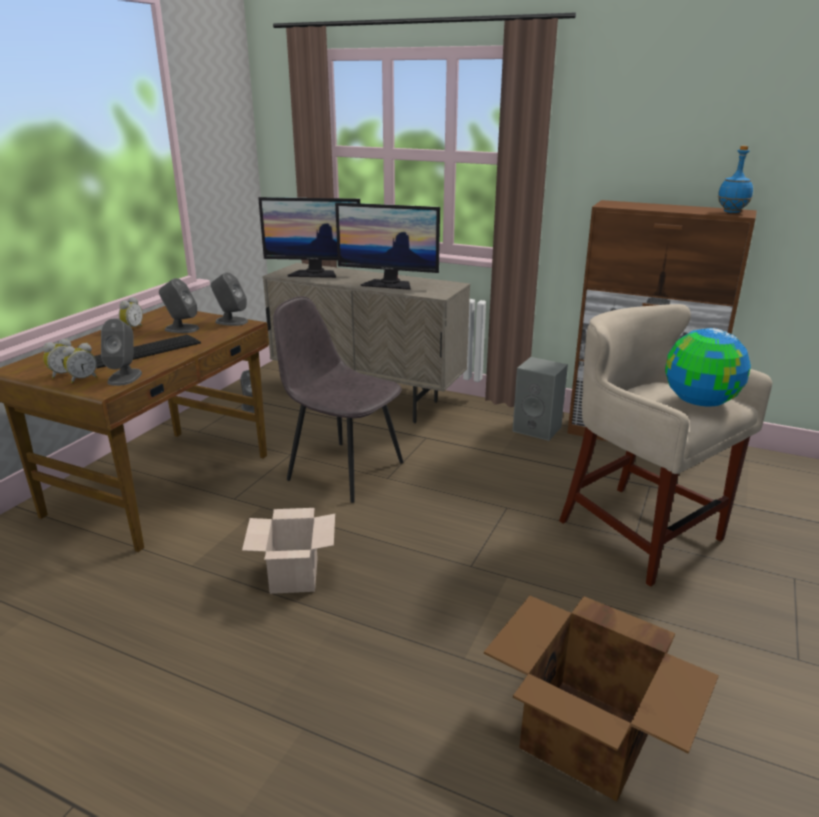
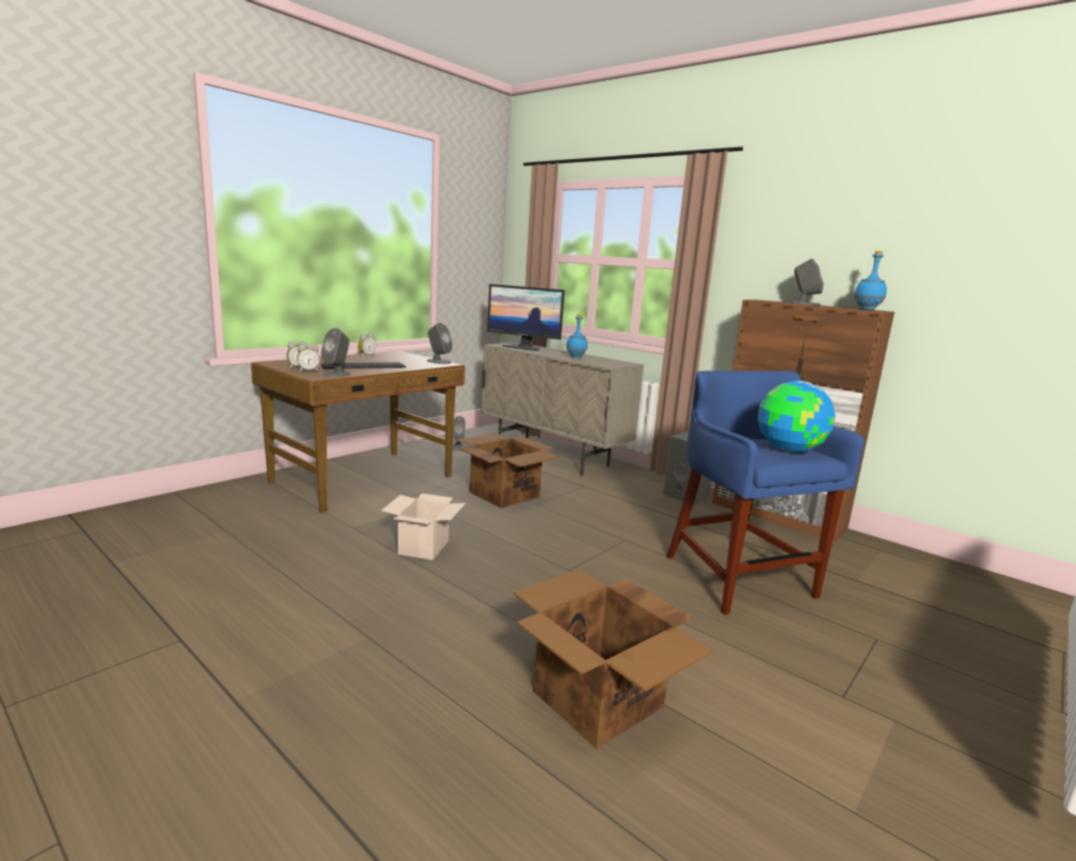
camera: 15 degrees right, 10 degrees down
grey speaker [159,278,199,333] -> grey speaker moved to [790,259,823,305]
grey chair [273,296,403,503] -> cardboard box [458,433,559,508]
monitor [335,202,440,290] -> blue bottle [566,314,588,358]
beige stool [559,304,772,587] -> blue stool [666,371,864,615]

